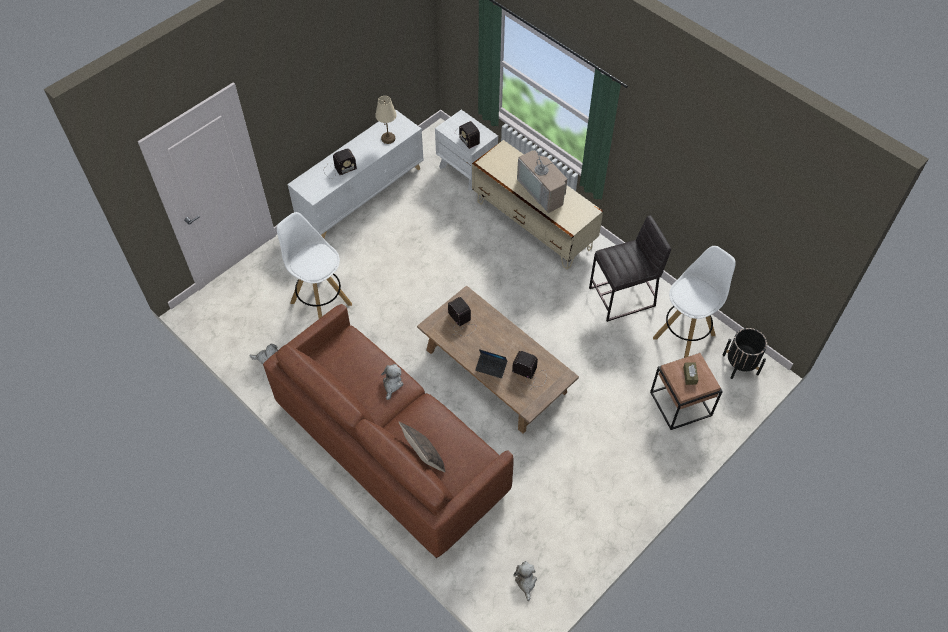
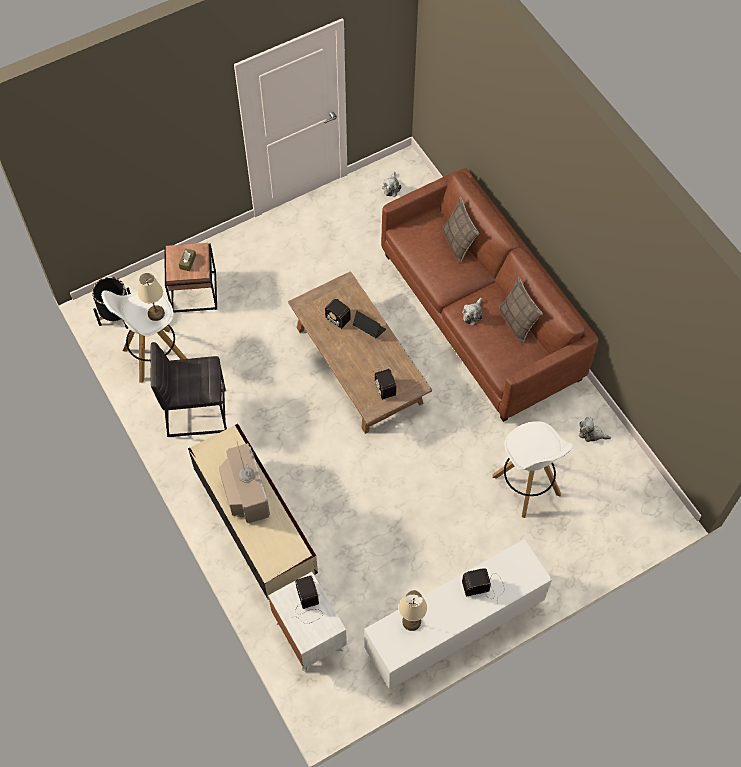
camera: 165 degrees left, 5 degrees up
none -> beige table lamp [138,273,165,321]
none -> pillow [498,276,543,344]

